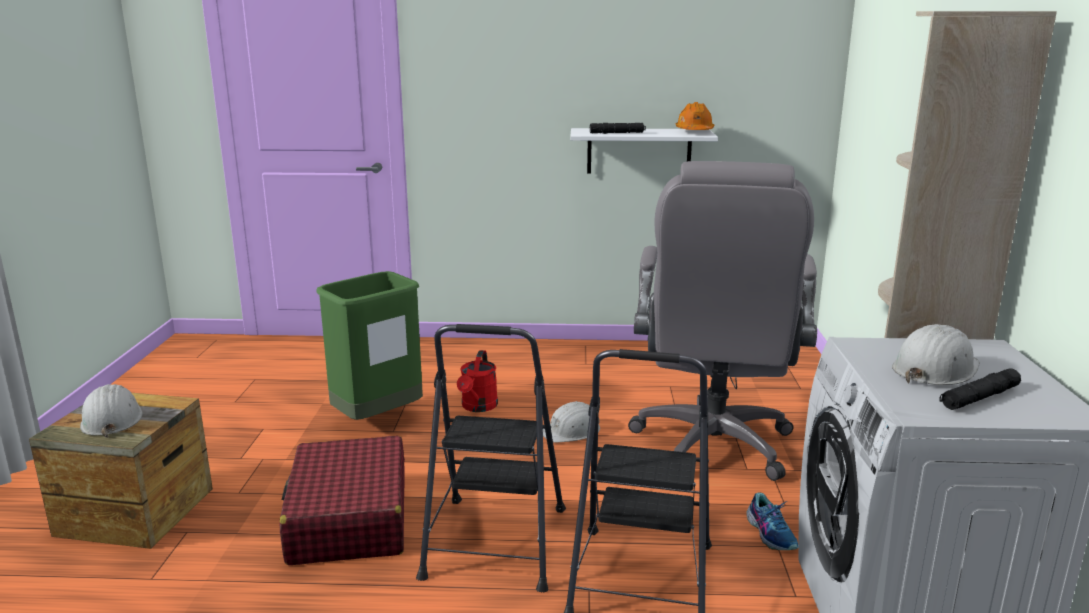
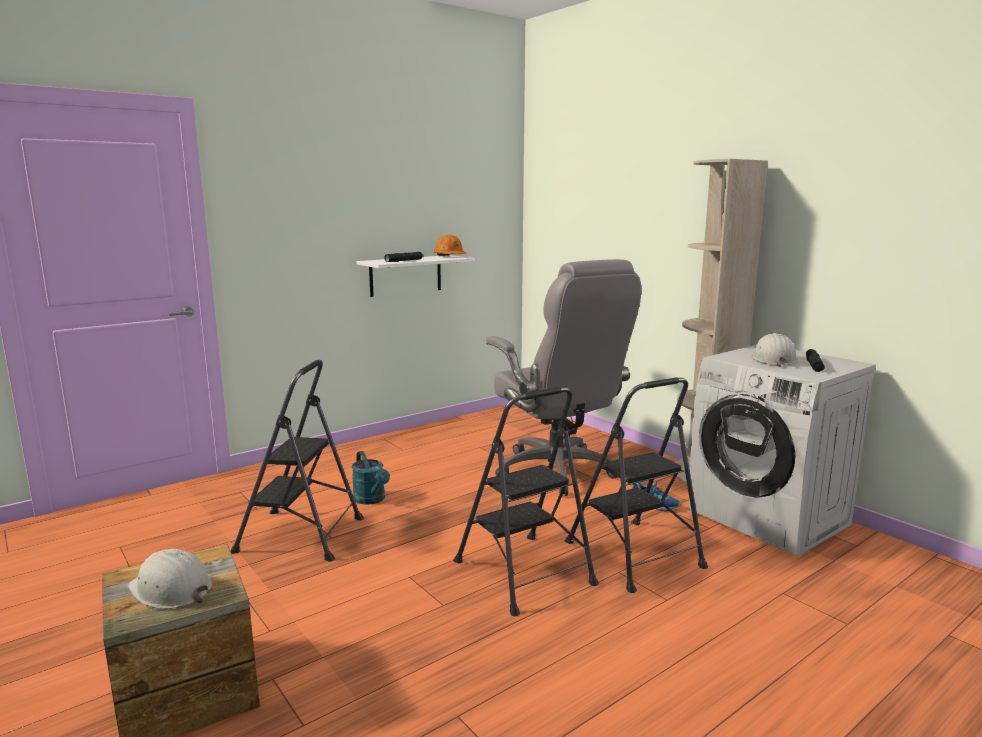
camera: 40 degrees left, 5 degrees down
red suitcase [280,436,405,565] -> none
green trash can [316,271,423,420] -> black step ladder [230,360,364,562]
red watering can [457,350,498,412] -> turquoise watering can [352,451,390,505]
white hard hat [543,401,600,443] -> none

